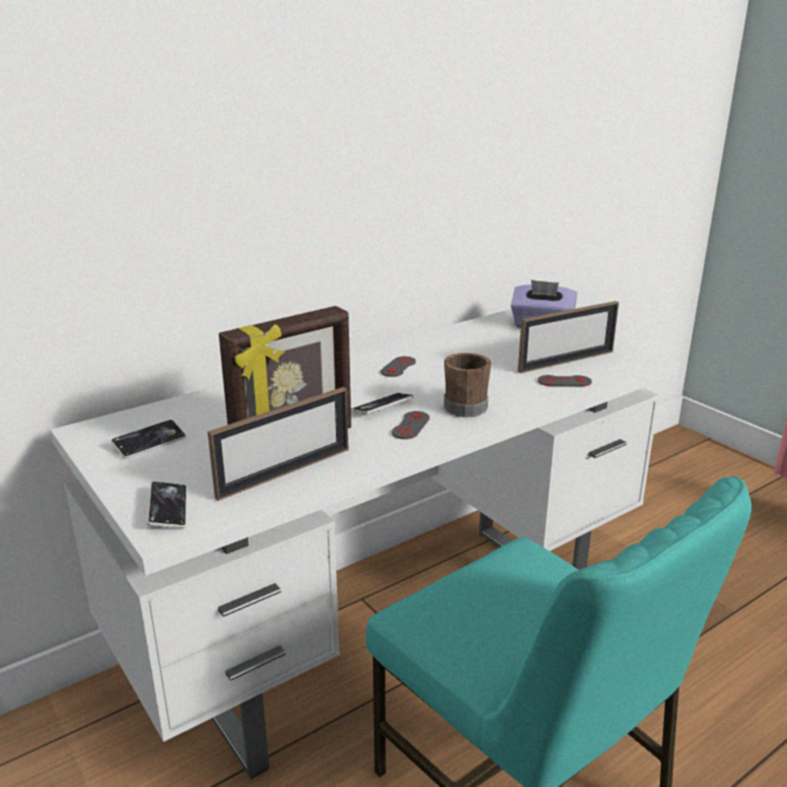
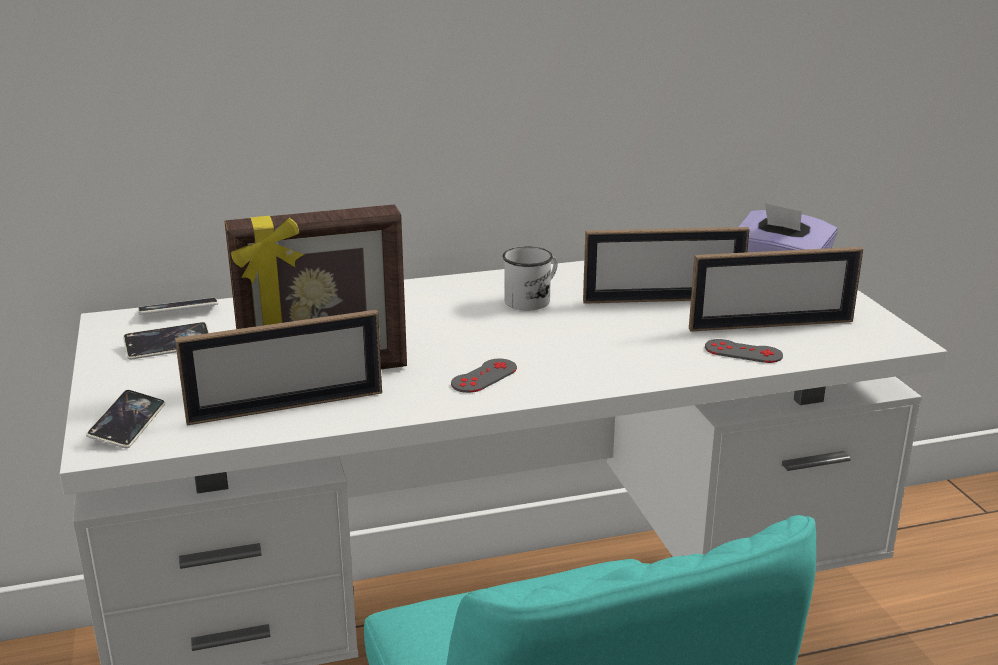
camera: 20 degrees right, 0 degrees up
phone [351,393,414,414] -> phone moved to [138,298,218,314]
grey game controller [381,356,416,377] -> white mug [502,246,558,310]
brown mug [444,353,491,417] -> none
none -> picture frame [583,227,750,304]

